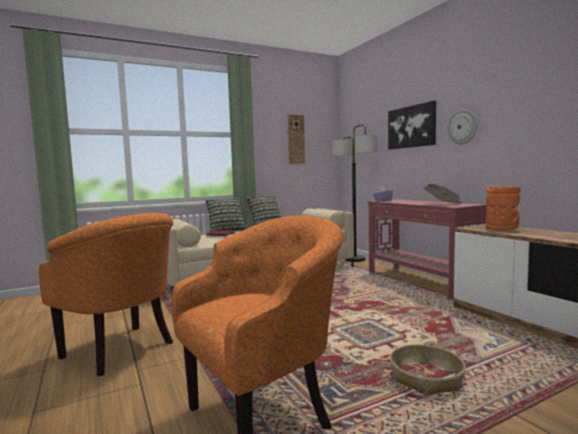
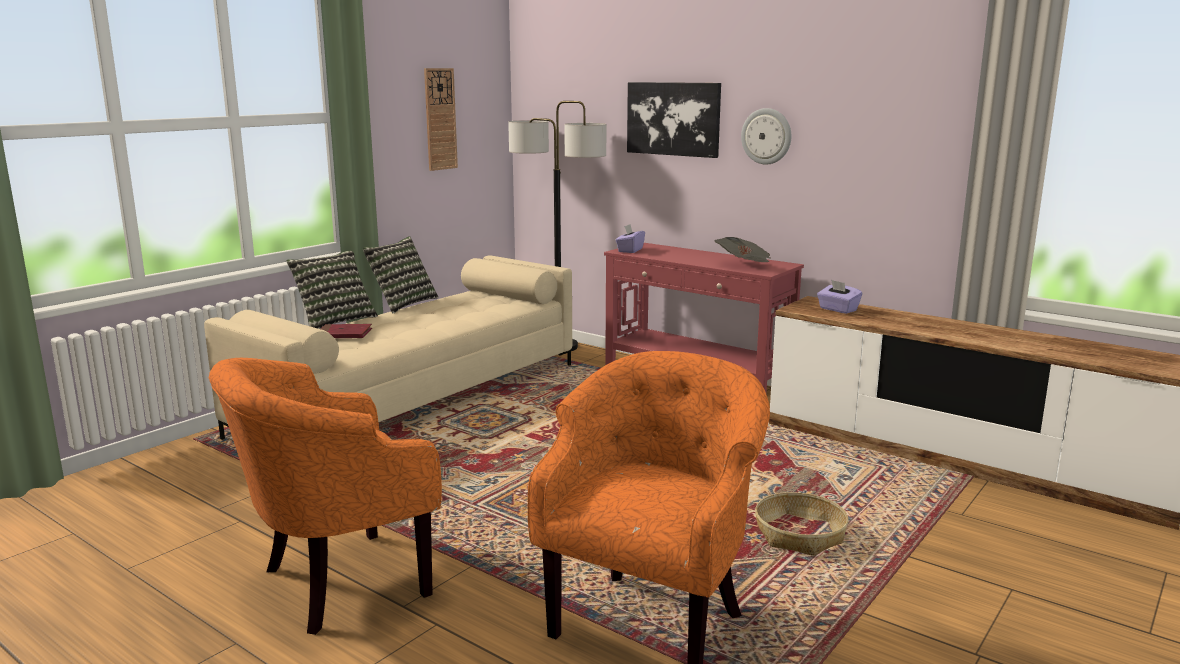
camera: 25 degrees left, 10 degrees up
orange armchair [39,213,173,376] -> orange armchair turned 135 degrees clockwise [209,358,442,635]
orange vase [485,186,520,231] -> purple tissue box [817,280,863,314]

